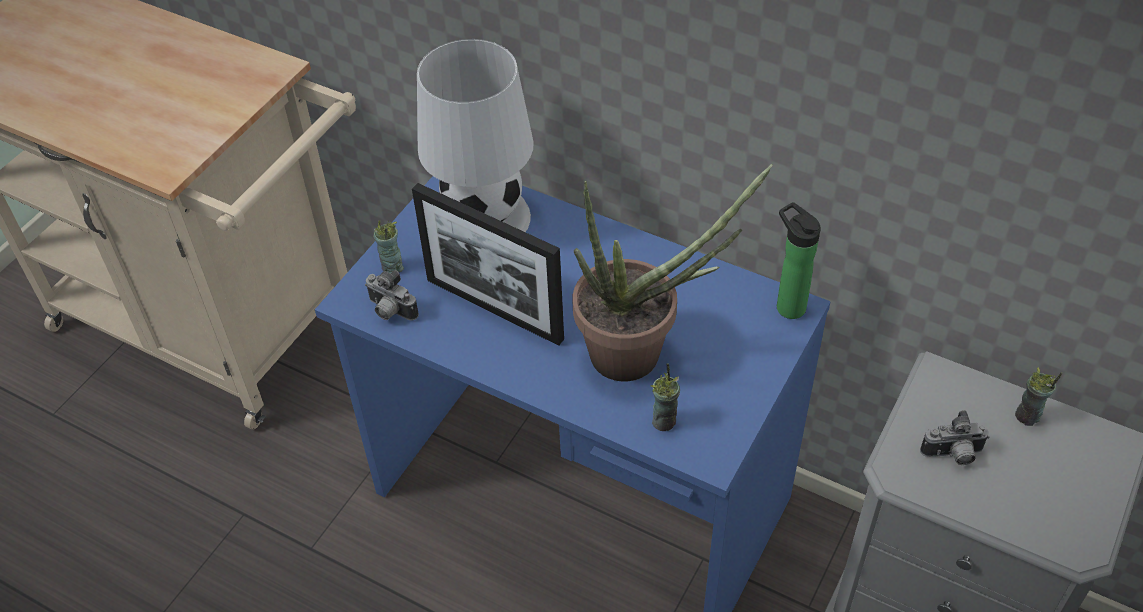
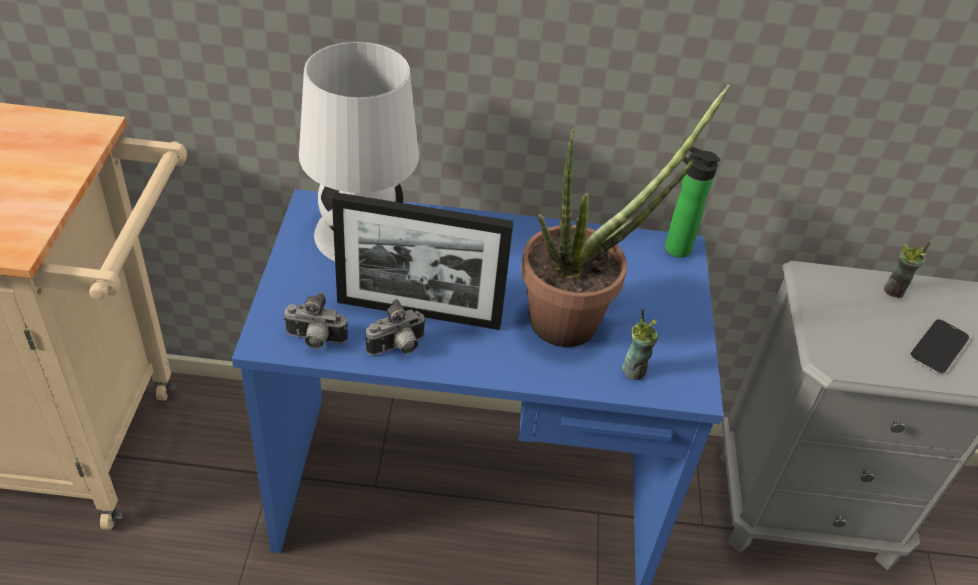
camera: 30 degrees left, 5 degrees down
cup [373,220,404,274] -> none
camera [920,410,989,465] -> camera moved to [366,299,426,355]
none -> phone [910,319,969,375]

